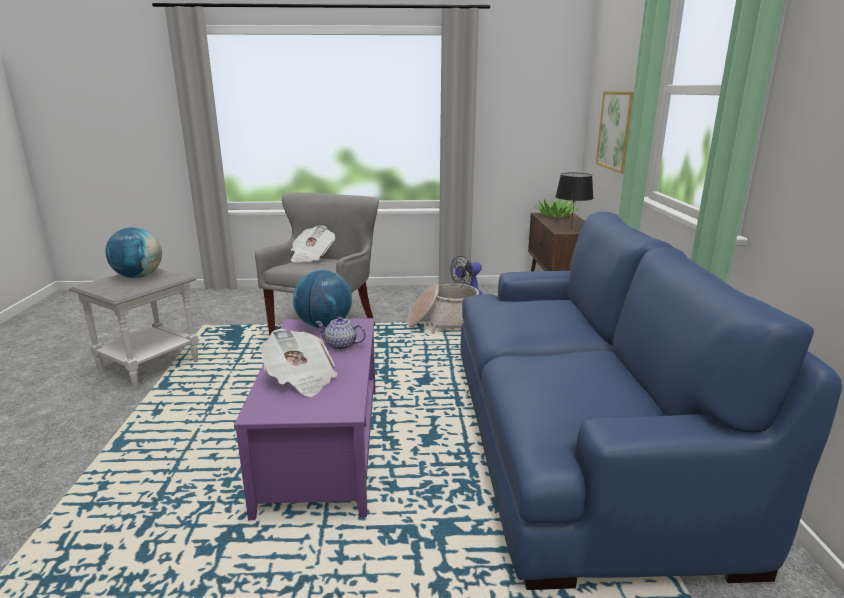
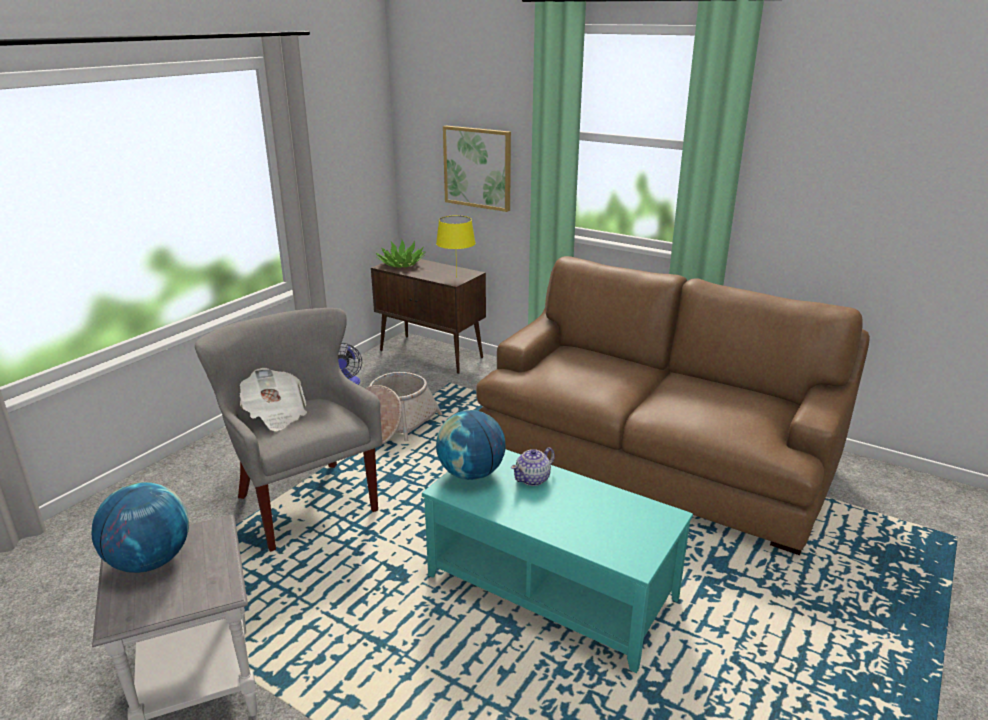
camera: 55 degrees left, 5 degrees up
purple coffee table [234,318,376,520] -> turquoise coffee table [422,449,693,673]
newspaper [260,329,338,397] -> none
blue sofa [460,211,842,590] -> brown sofa [476,256,870,555]
black table lamp [555,173,593,230] -> yellow table lamp [436,215,476,277]

